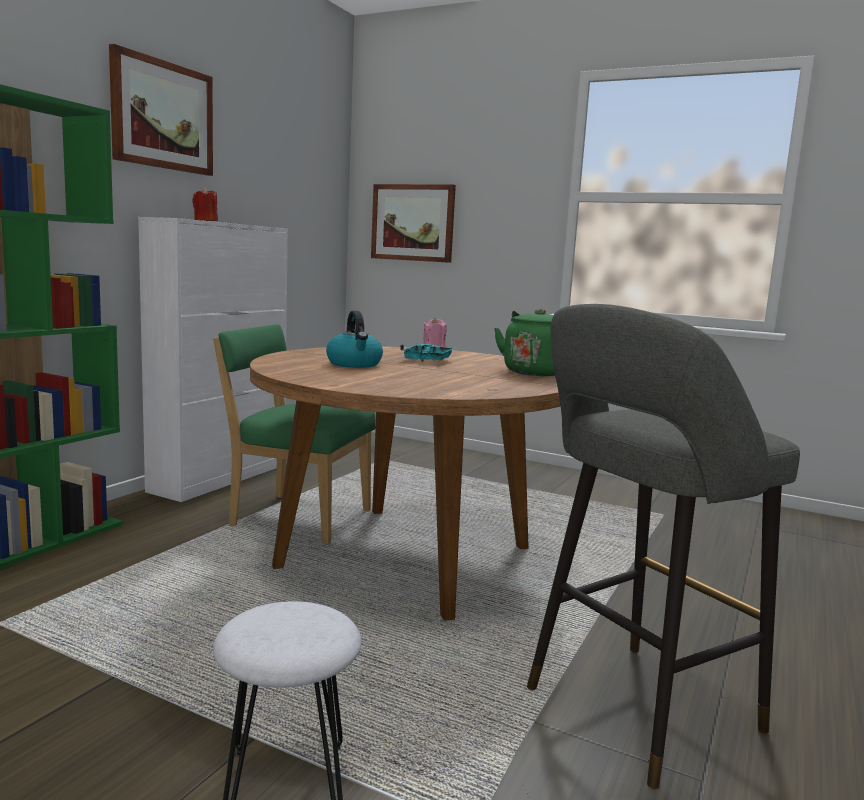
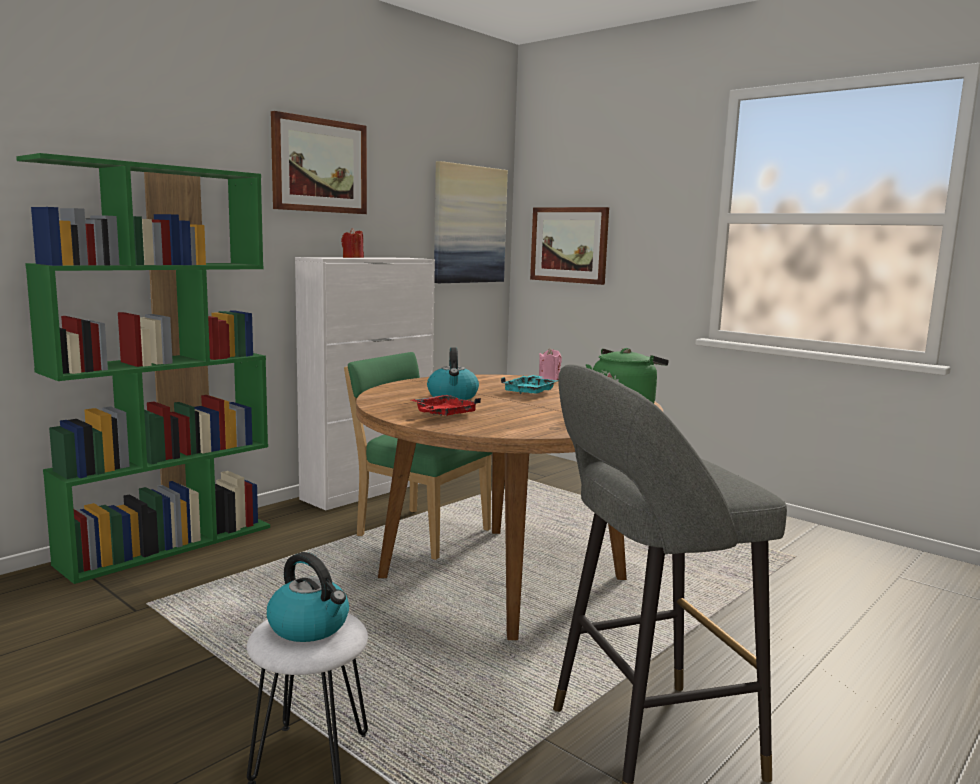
camera: 15 degrees right, 0 degrees up
none -> kettle [267,552,349,642]
none -> red tray [411,395,481,416]
none -> picture [434,161,508,283]

